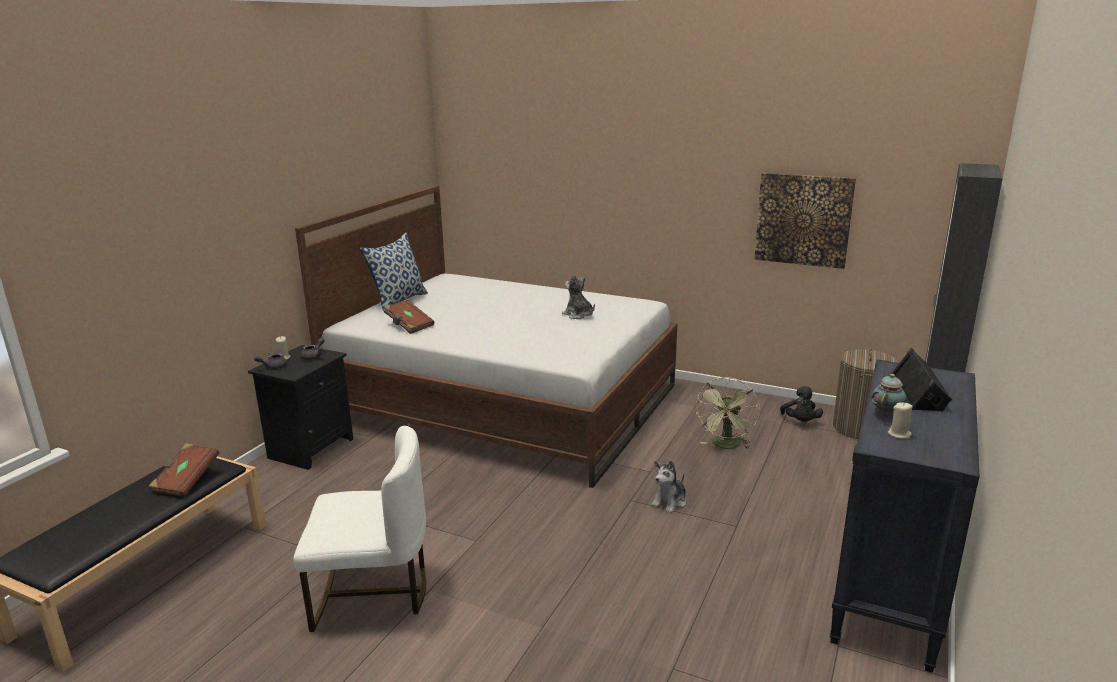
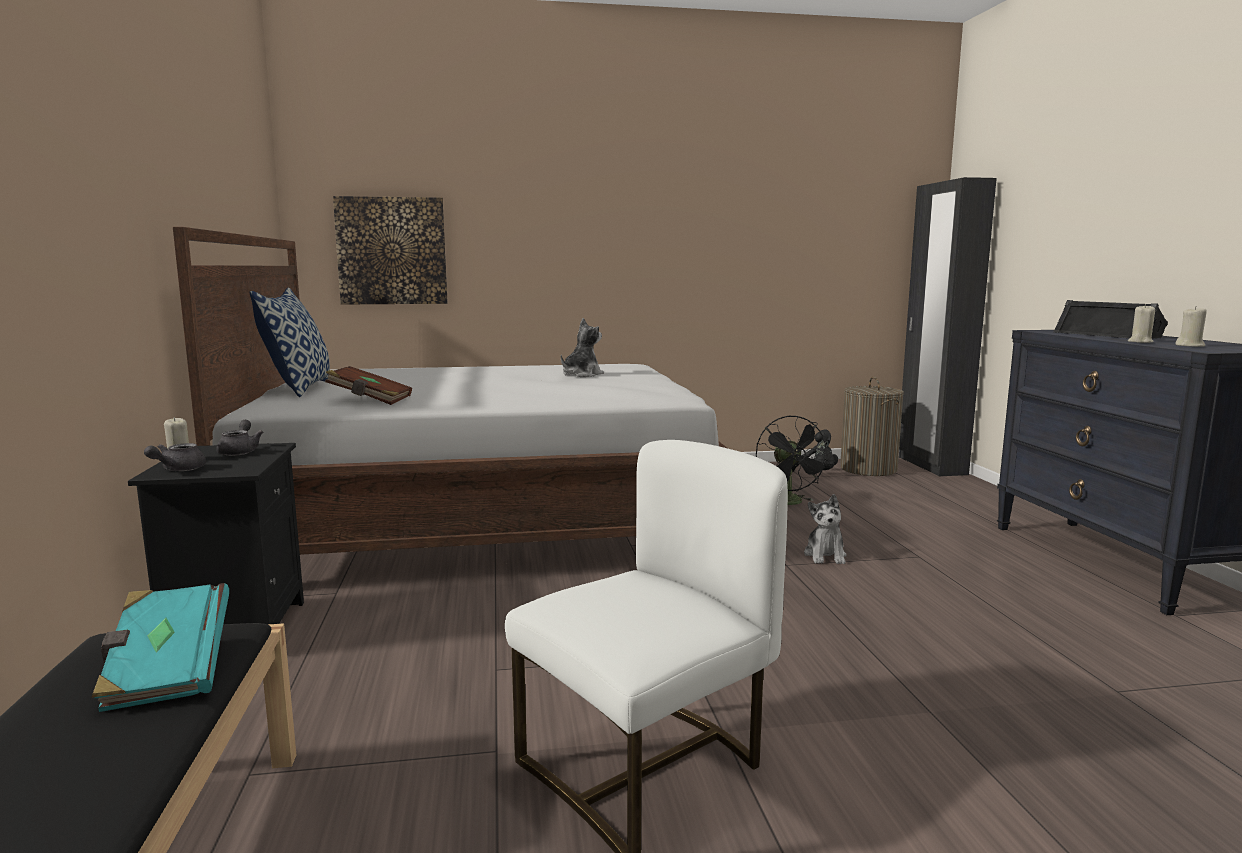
camera: 35 degrees left, 10 degrees down
brown book [149,443,219,497] -> turquoise book [91,583,229,712]
plush toy [562,274,595,319] -> plush toy turned 120 degrees clockwise [561,318,604,377]
green fan [695,377,760,449] -> black fan [756,415,830,505]
picture [754,173,856,269] -> picture moved to [333,196,448,305]
teapot [872,374,907,417] -> beige candle [1128,304,1155,343]

